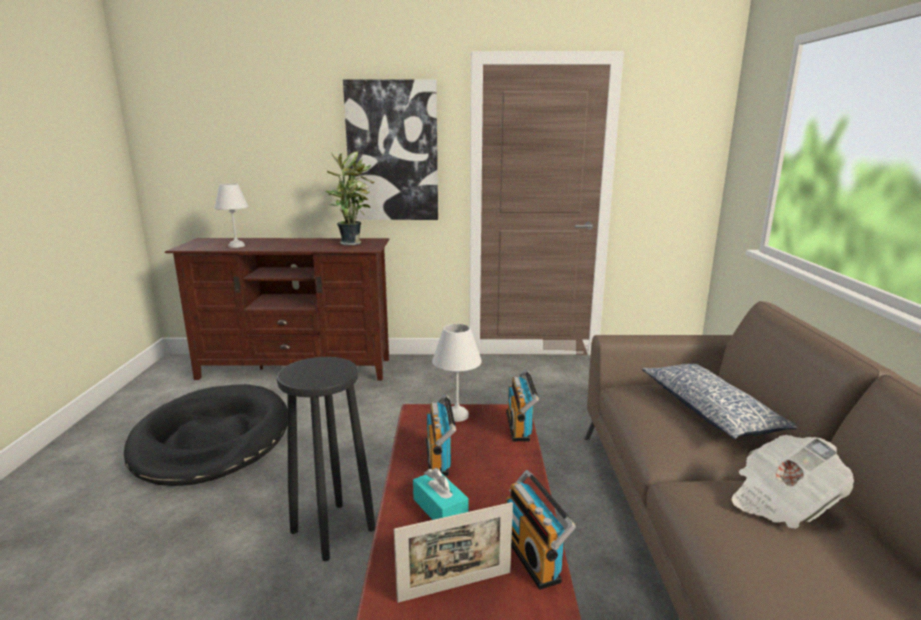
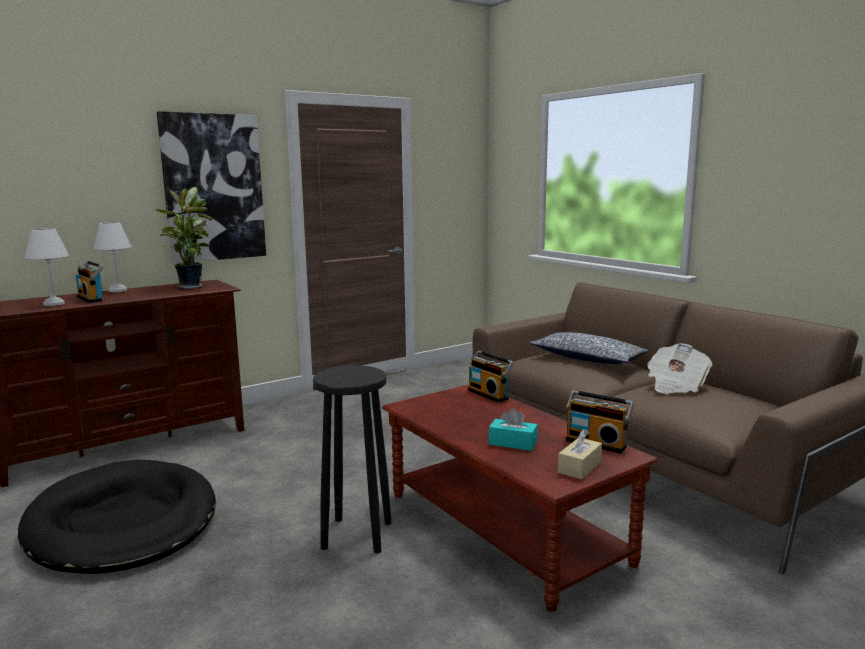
camera: 35 degrees left, 5 degrees down
picture frame [394,502,513,603] -> beige tissue box [558,429,602,480]
radio [426,394,456,476] -> radio moved to [76,261,104,303]
white table lamp [432,324,482,422] -> white table lamp moved to [93,222,132,292]

